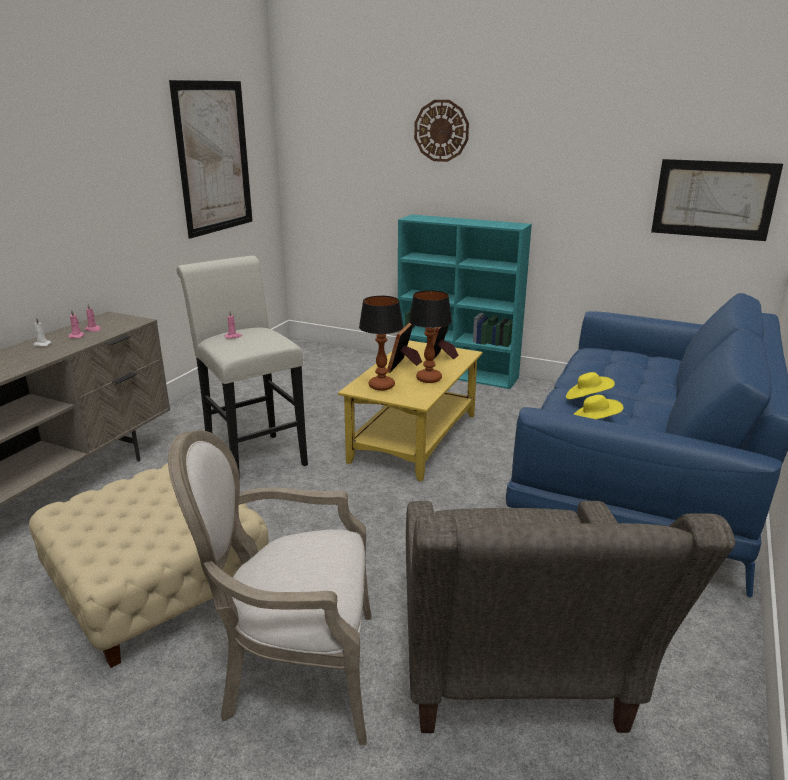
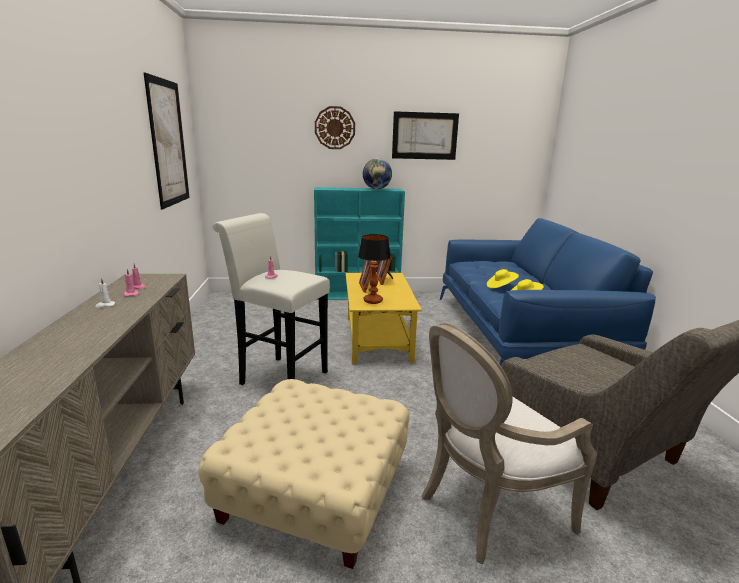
camera: 30 degrees left, 5 degrees down
table lamp [409,290,452,383] -> none
picture [651,159,783,241] -> picture moved to [392,111,459,160]
none -> globe [363,159,392,189]

